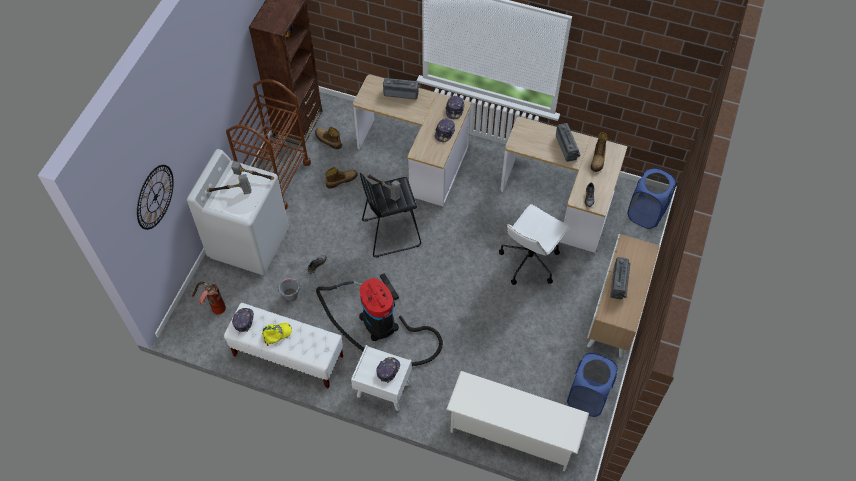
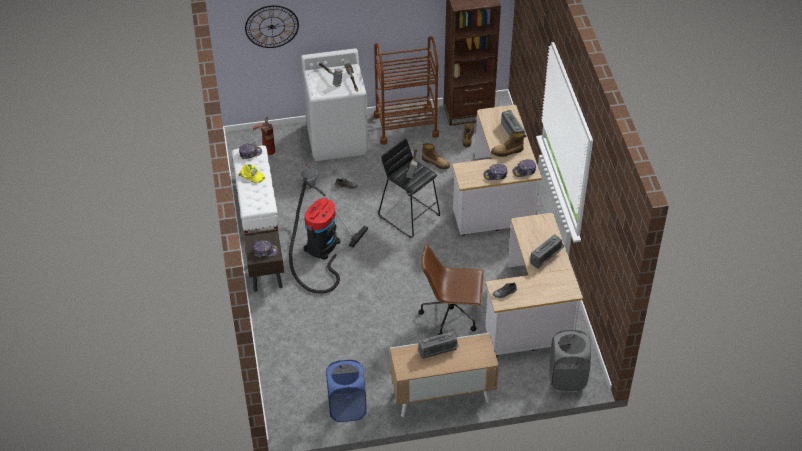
camera: 60 degrees right, 10 degrees down
white nightstand [351,345,412,411] -> brown nightstand [243,228,284,292]
white shoe rack [446,371,589,471] -> none
white office chair [499,204,570,285] -> brown office chair [418,245,484,335]
boot [591,132,607,172] -> boot moved to [491,132,524,157]
blue laundry basket [627,167,677,229] -> grey laundry basket [549,330,591,391]

